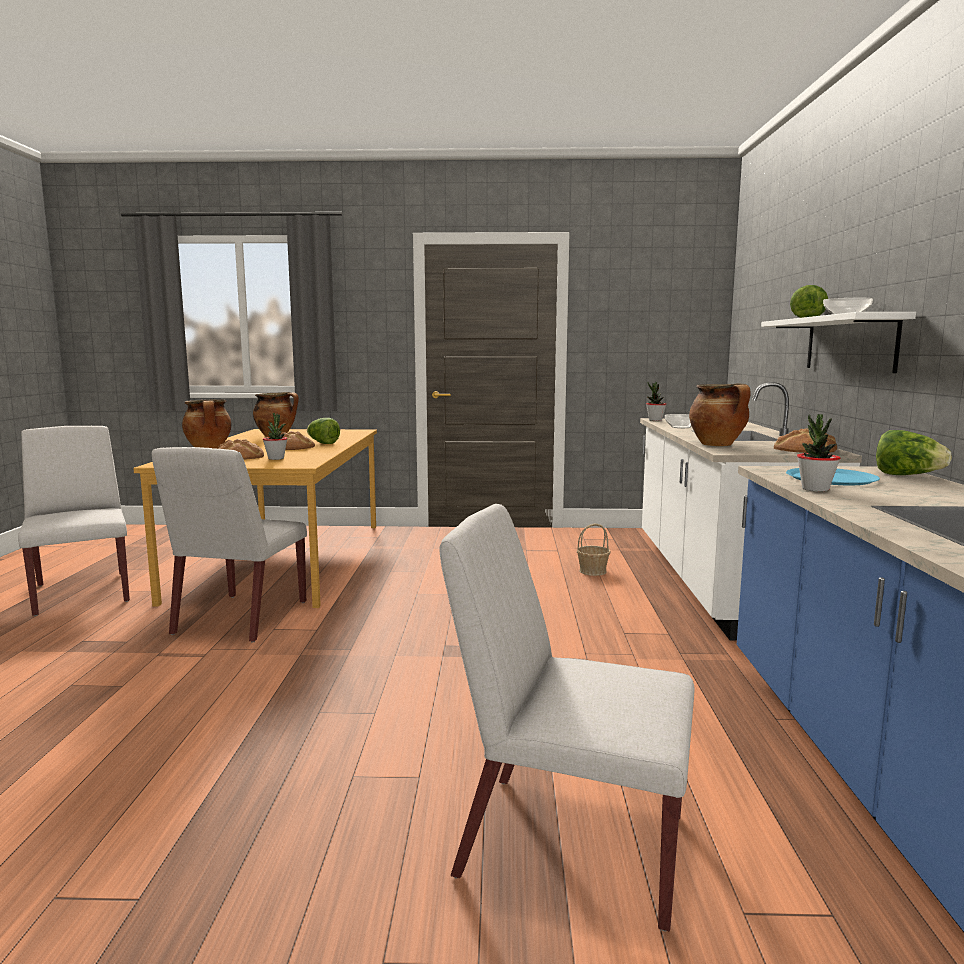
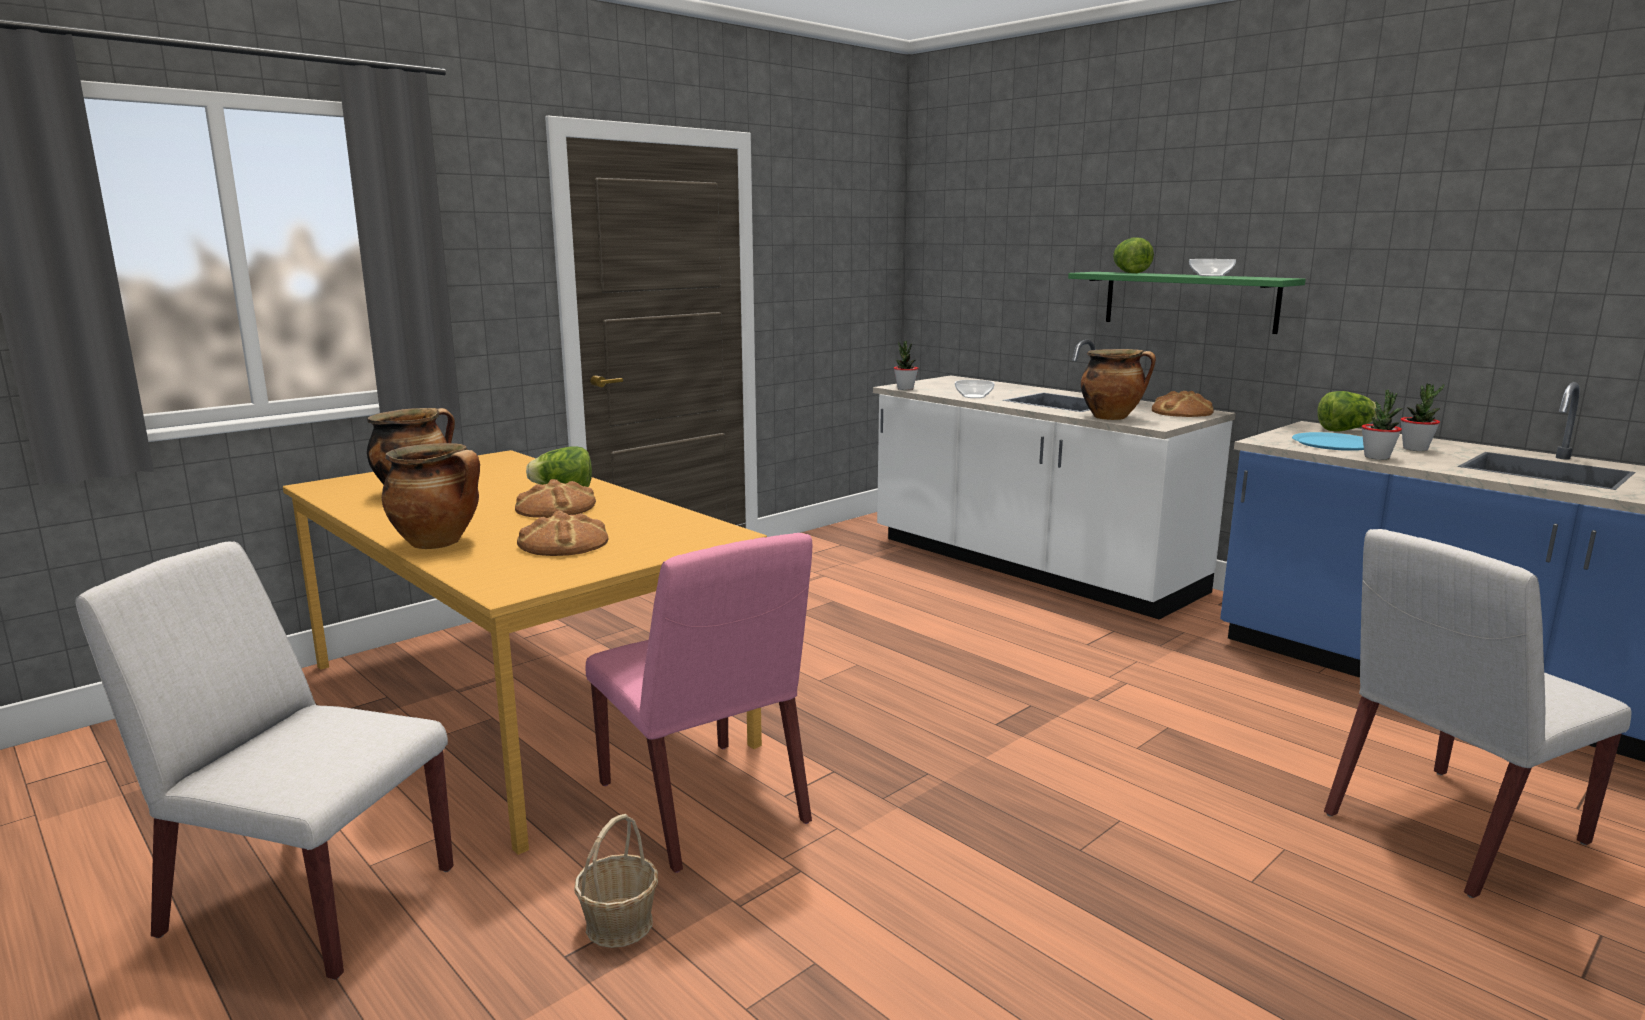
camera: 45 degrees left, 5 degrees up
white chair [152,447,307,643] -> pink chair [586,533,812,873]
potted plant [263,413,288,460] -> potted plant moved to [1400,383,1445,451]
basket [577,523,611,576] -> basket moved to [574,814,658,948]
white shelf [761,312,916,373] -> green shelf [1068,272,1306,334]

